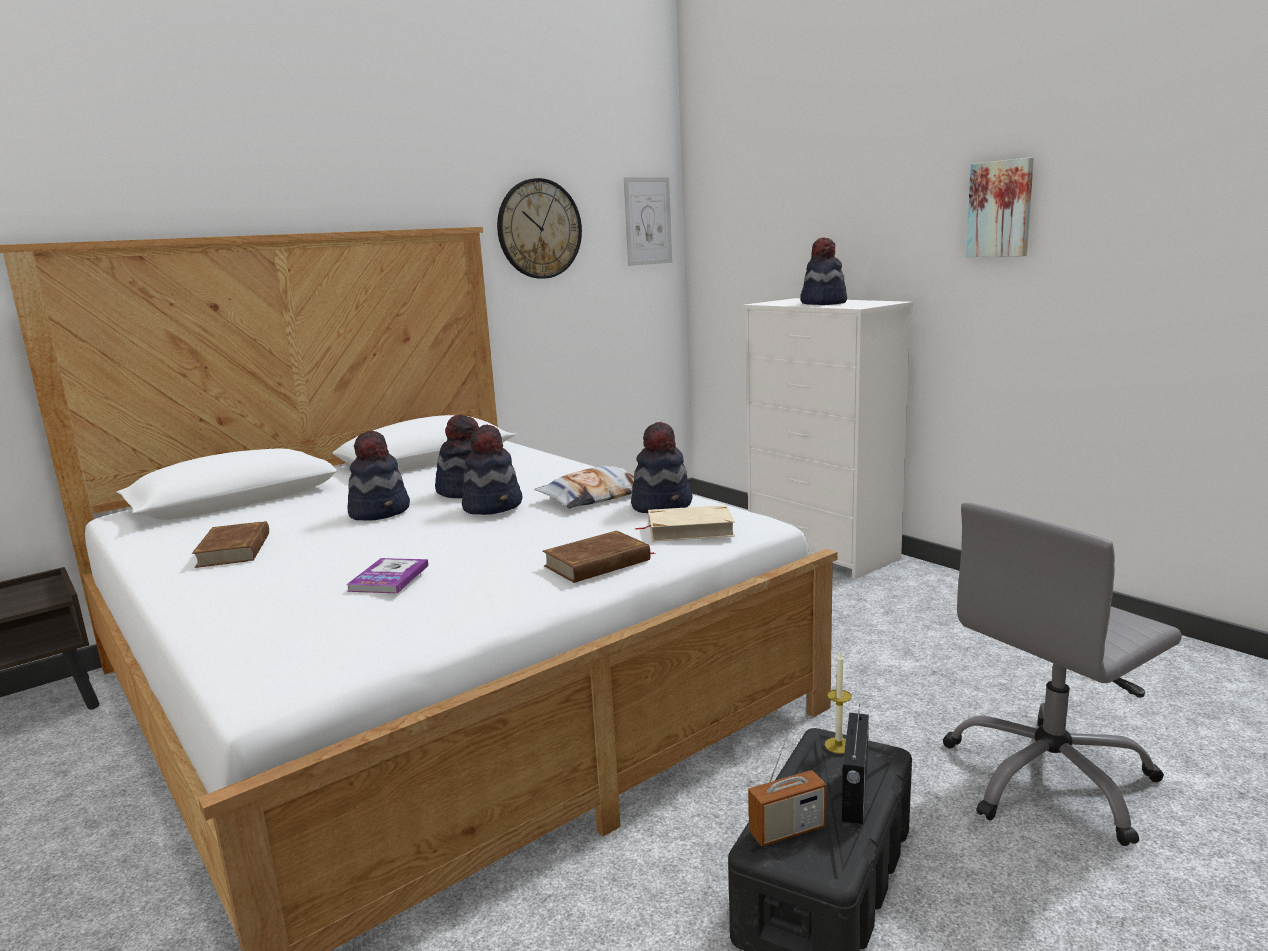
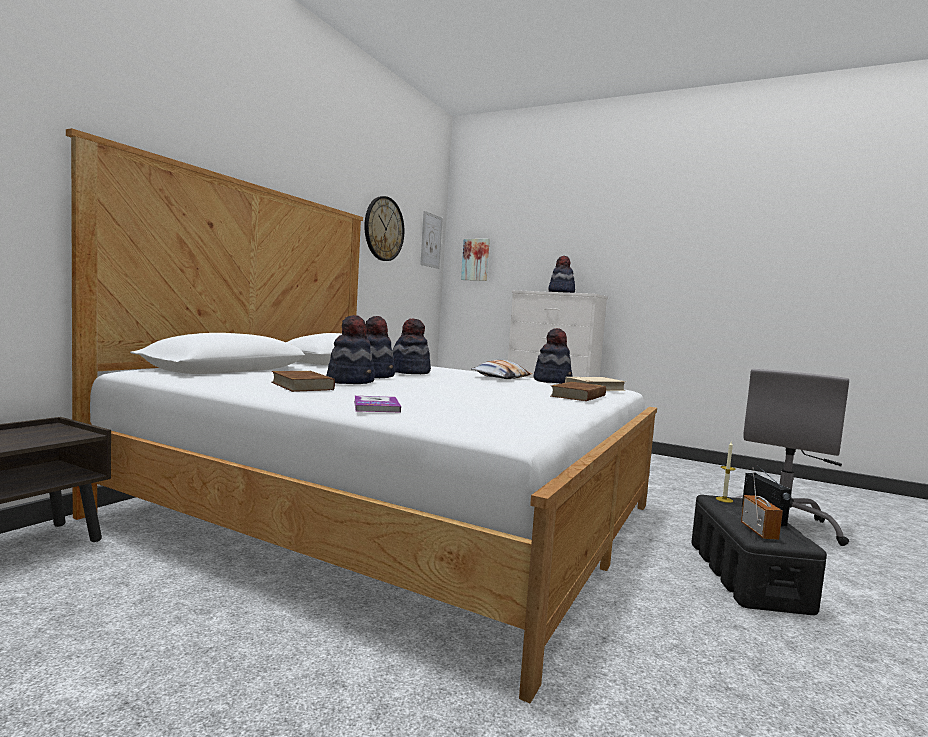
camera: 25 degrees left, 10 degrees down
book [346,558,429,593] -> book moved to [354,396,401,412]
hat [462,424,522,515] -> hat moved to [326,315,375,384]
radio [748,724,826,846] -> radio turned 45 degrees counterclockwise [741,467,783,540]
picture [966,158,1034,257] -> picture moved to [461,239,490,281]

